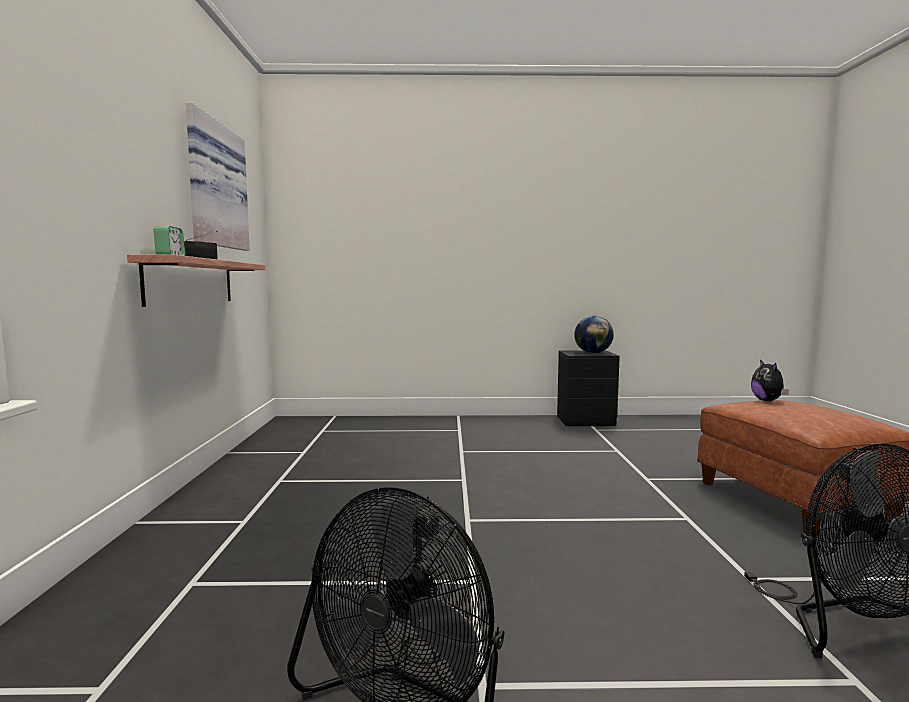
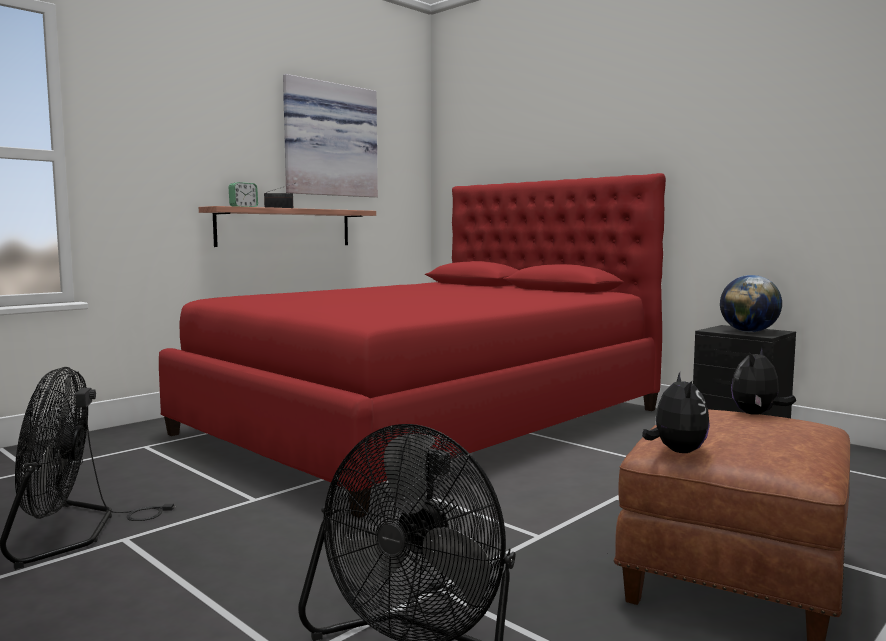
camera: 45 degrees right, 0 degrees up
none -> red bed [159,173,666,518]
none -> plush toy [642,372,710,453]

